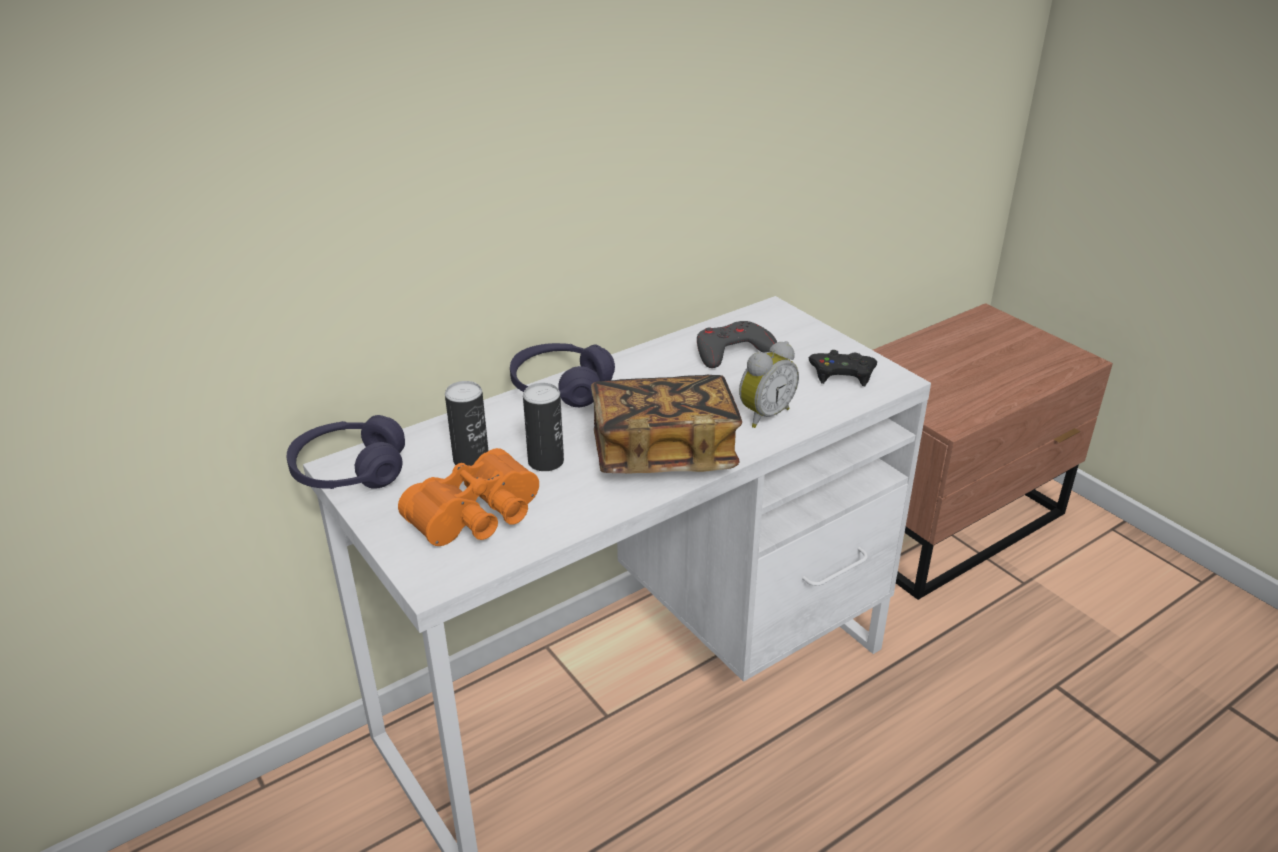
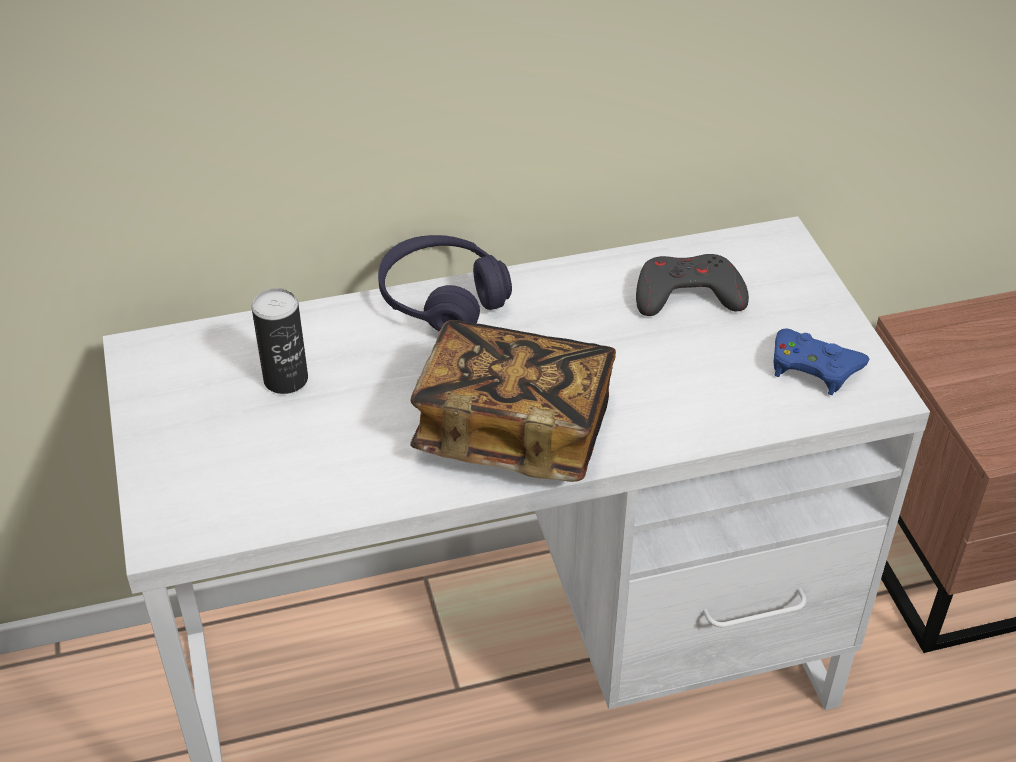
camera: 20 degrees right, 10 degrees up
purple headphones [287,415,405,489] -> none
orange binoculars [398,448,539,546] -> none
can [523,383,564,471] -> none
alarm clock [739,341,799,428] -> none
black game controller [809,350,877,386] -> blue game controller [774,329,869,395]

